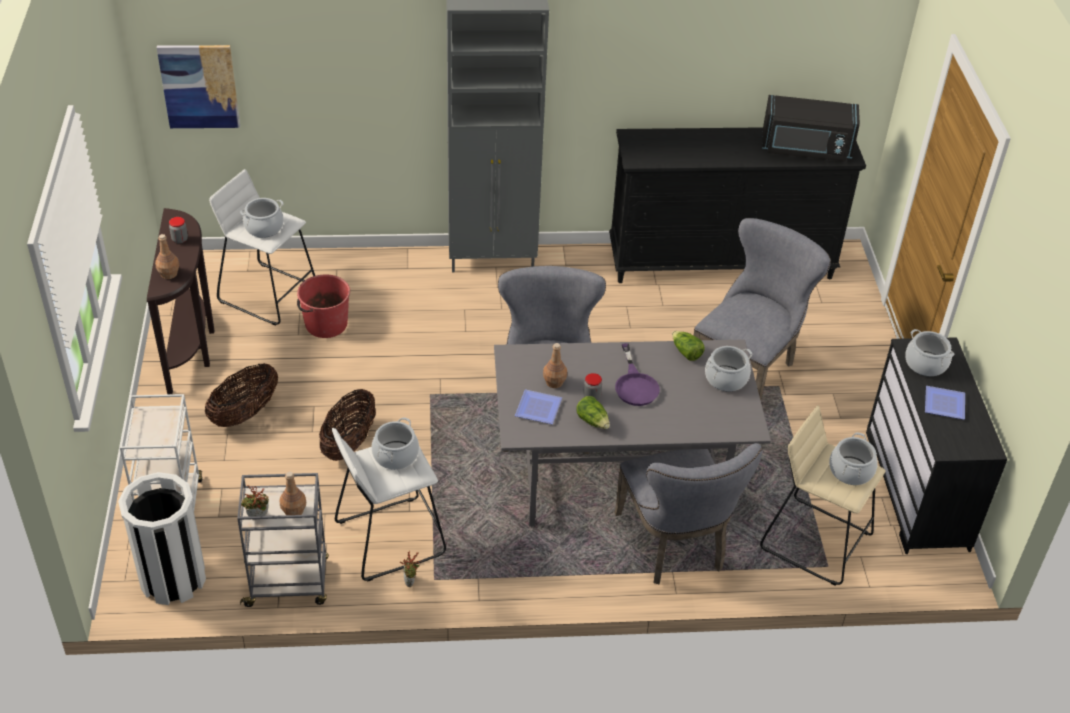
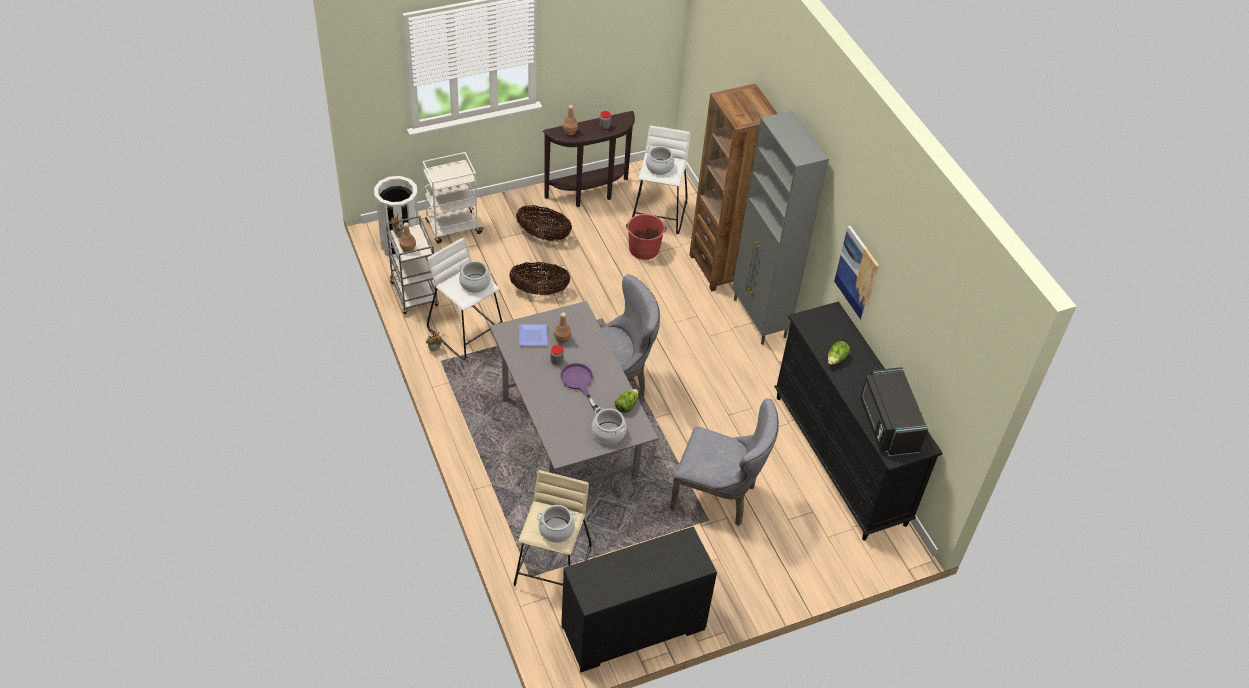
camera: 70 degrees right, 5 degrees up
picture [157,45,240,128] -> picture moved to [834,226,879,321]
lettuce [576,396,610,429] -> lettuce moved to [828,341,850,365]
grey chair [614,443,763,584] -> none
purple frying pan [615,343,660,406] -> purple frying pan turned 90 degrees clockwise [560,363,600,412]
cooking pot [905,329,954,376] -> none
plate [925,386,965,420] -> none
none -> brown bookcase [689,84,778,291]

